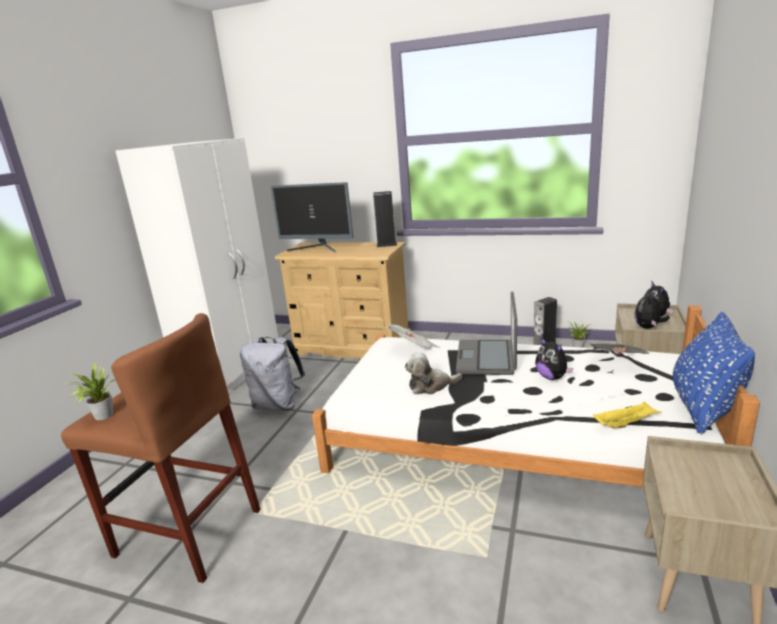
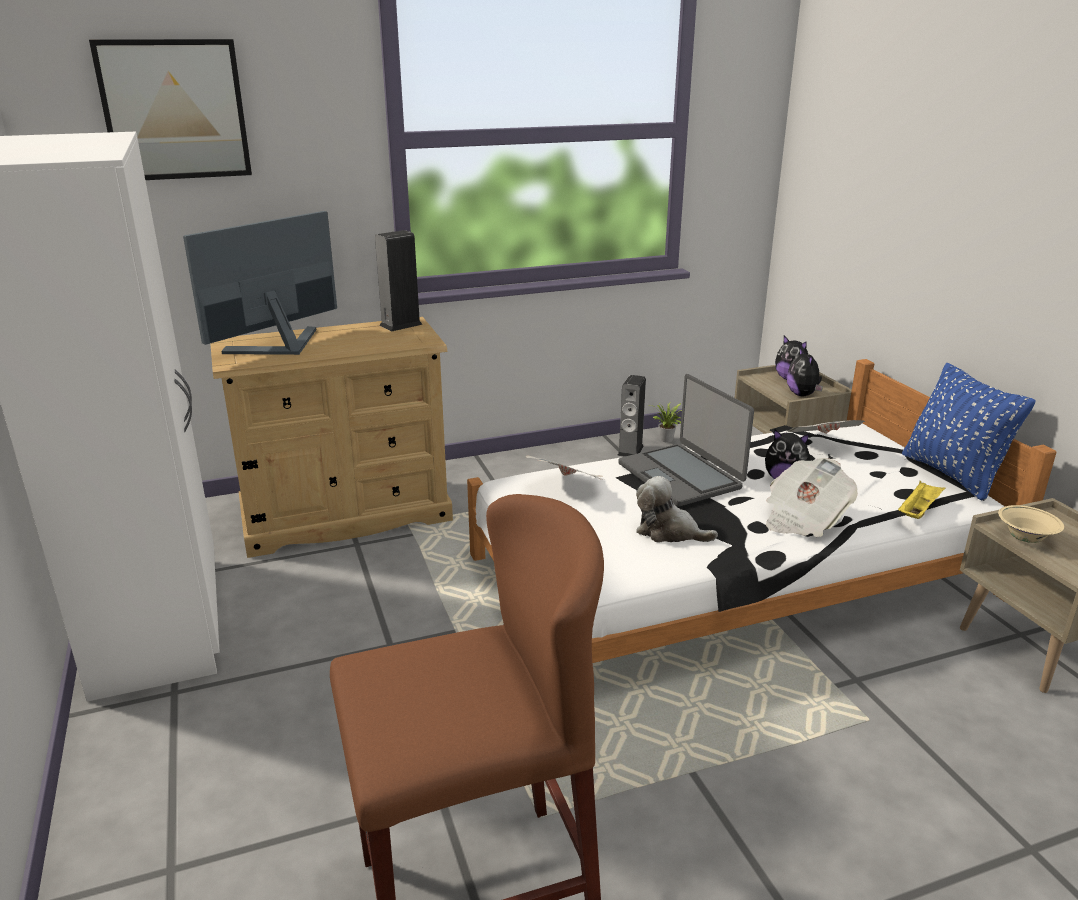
camera: 40 degrees left, 5 degrees up
potted plant [65,363,115,420] -> none
grey backpack [240,337,305,411] -> none
monitor [271,182,353,252] -> monitor turned 150 degrees clockwise [183,211,337,355]
plush toy [405,352,462,394] -> plush toy turned 75 degrees clockwise [636,476,718,542]
none -> picture [89,39,252,180]
none -> newspaper [766,458,858,537]
none -> beige bowl [998,505,1064,543]

